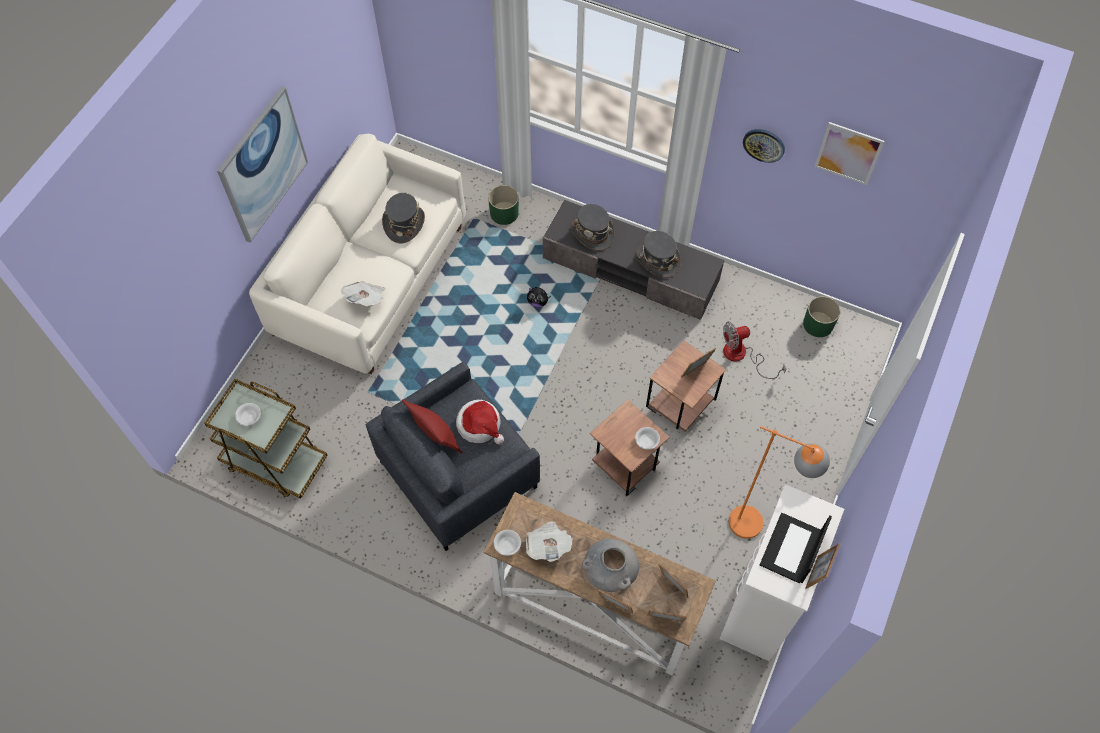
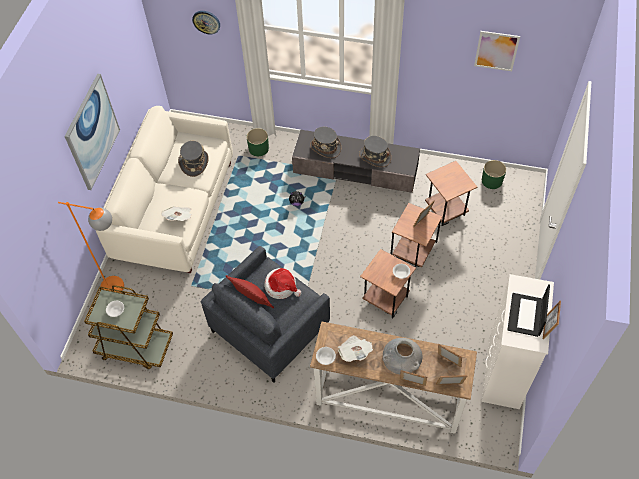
camera: 10 degrees left, 5 degrees down
fan [723,322,786,379] -> brown side table [425,161,477,226]
orange floor lamp [729,426,830,539] -> orange floor lamp moved to [58,202,124,292]
wall clock [743,129,785,163] -> wall clock moved to [192,11,220,34]

